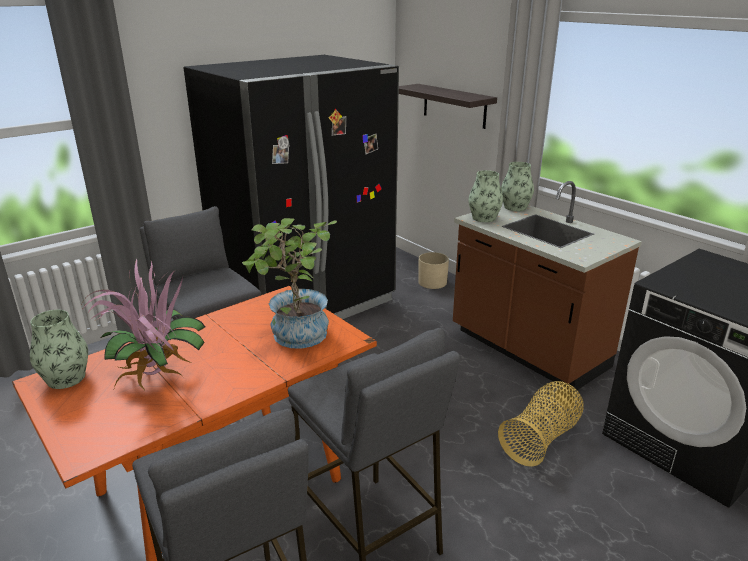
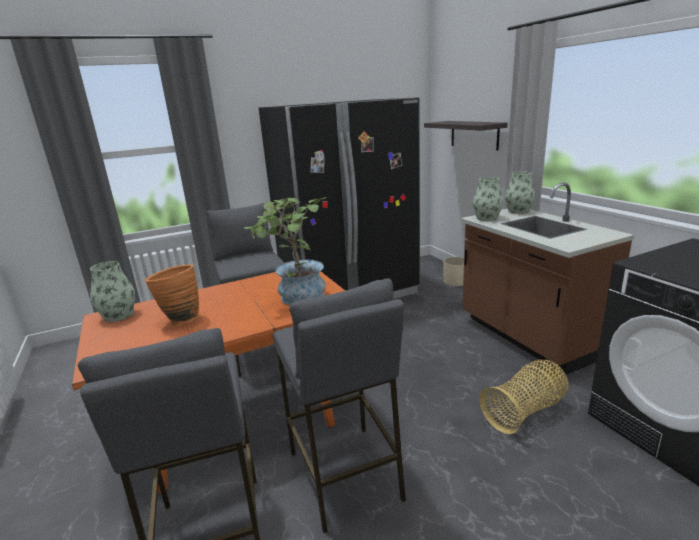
camera: 15 degrees right, 5 degrees down
potted plant [80,259,205,390] -> orange vase [145,265,199,326]

